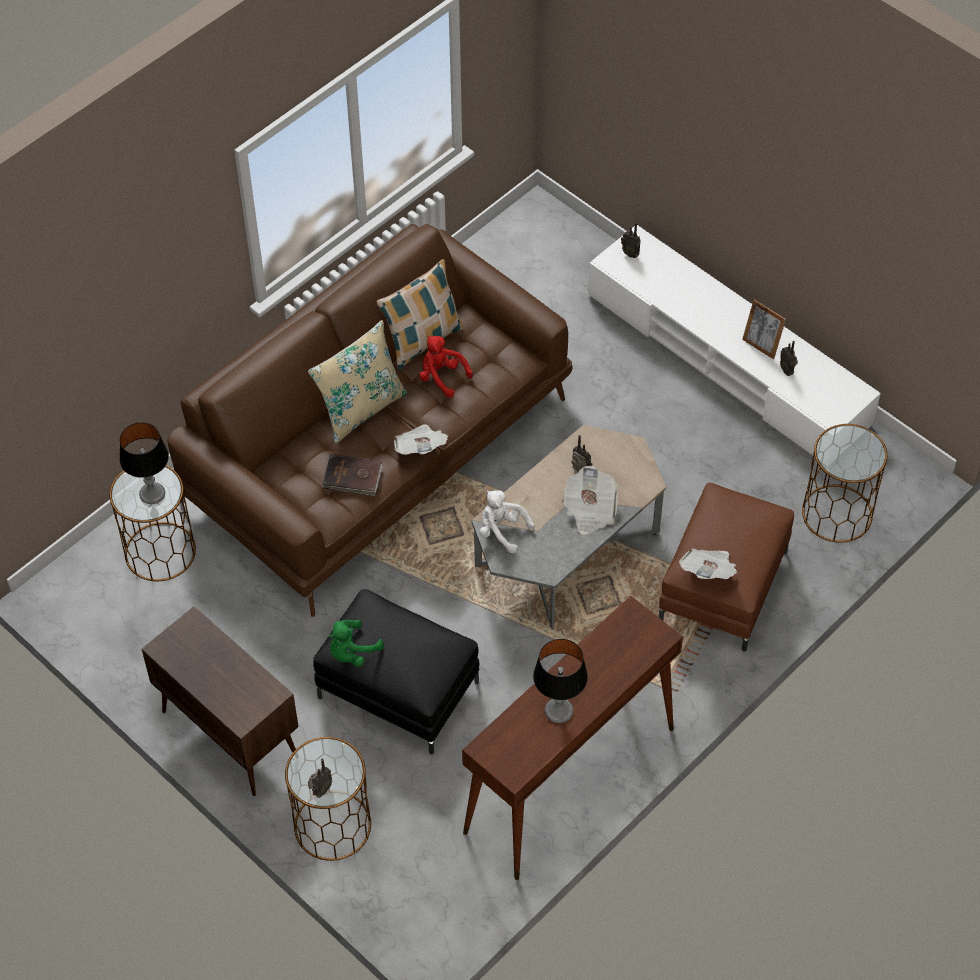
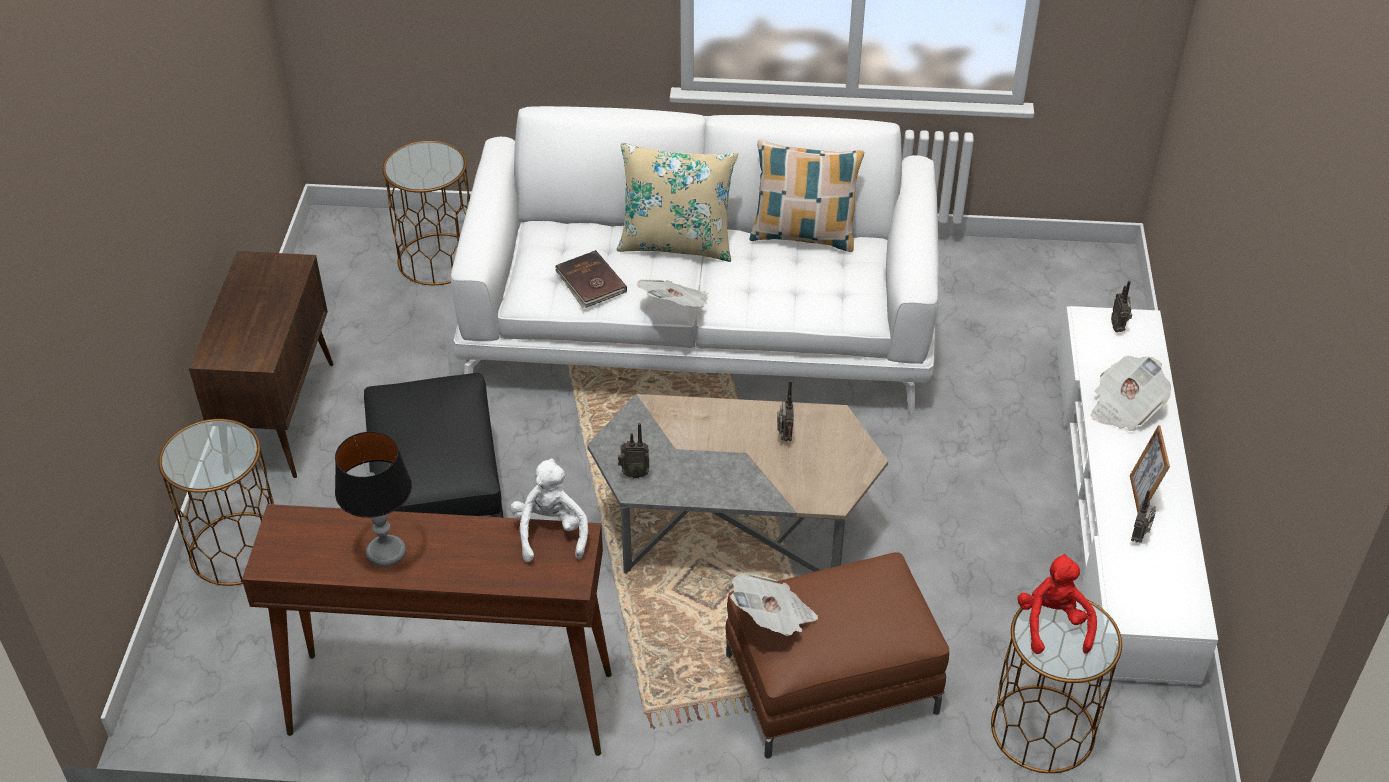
camera: 50 degrees right, 10 degrees down
table lamp [120,422,169,504] -> none
brown sofa [167,224,573,617] -> white sofa [451,106,939,414]
radio [308,758,332,798] -> radio moved to [618,423,650,478]
green plush toy [329,620,384,667] -> none
red plush toy [419,336,473,398] -> red plush toy moved to [1018,554,1097,654]
white plush toy [479,490,534,553] -> white plush toy moved to [510,458,588,562]
newspaper [562,466,619,535] -> newspaper moved to [1091,356,1171,431]

